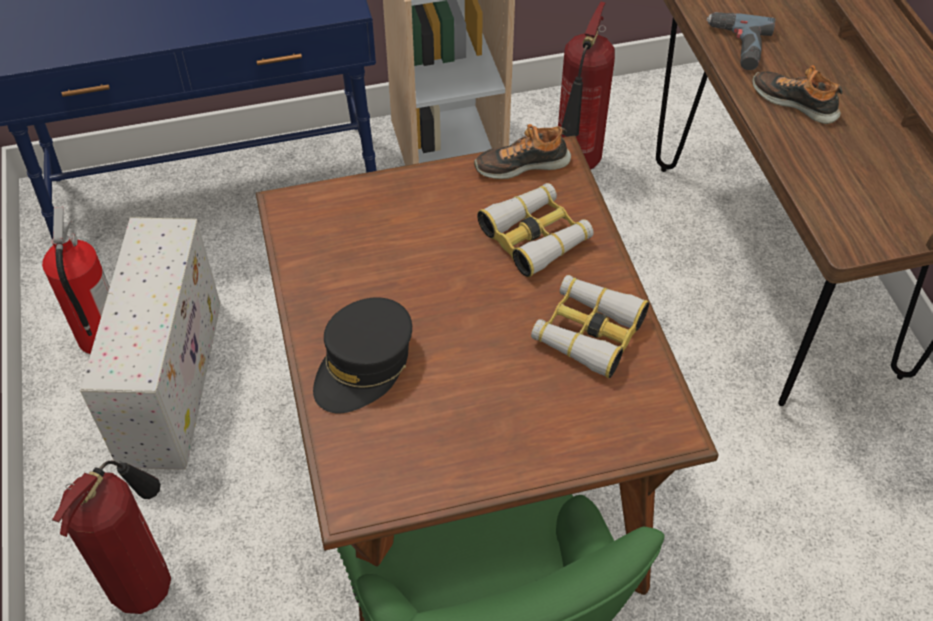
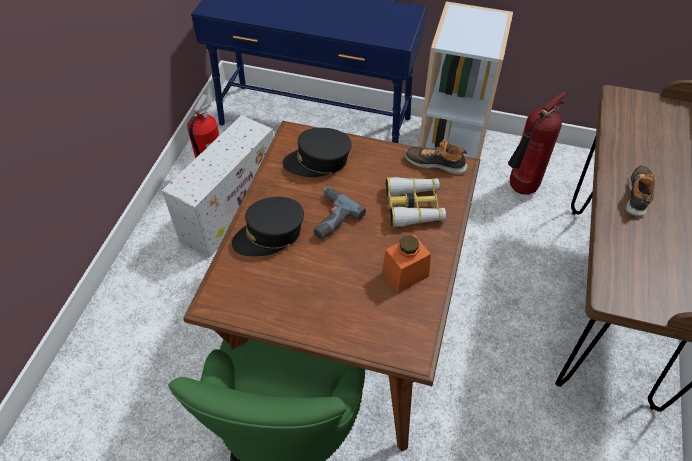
camera: 30 degrees right, 0 degrees up
fire extinguisher [52,461,171,614] -> none
binoculars [531,275,649,379] -> orange jar [382,235,431,293]
power drill [706,12,775,70] -> power drill moved to [314,187,366,239]
shoe [752,65,843,124] -> shoe turned 45 degrees clockwise [626,165,655,217]
none -> black cap [282,128,352,177]

